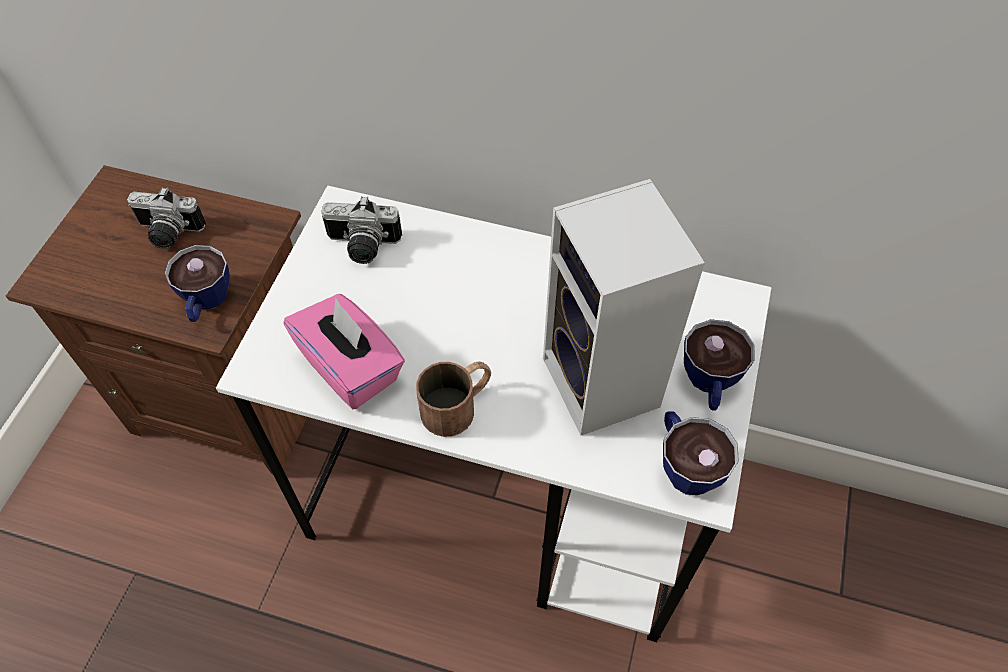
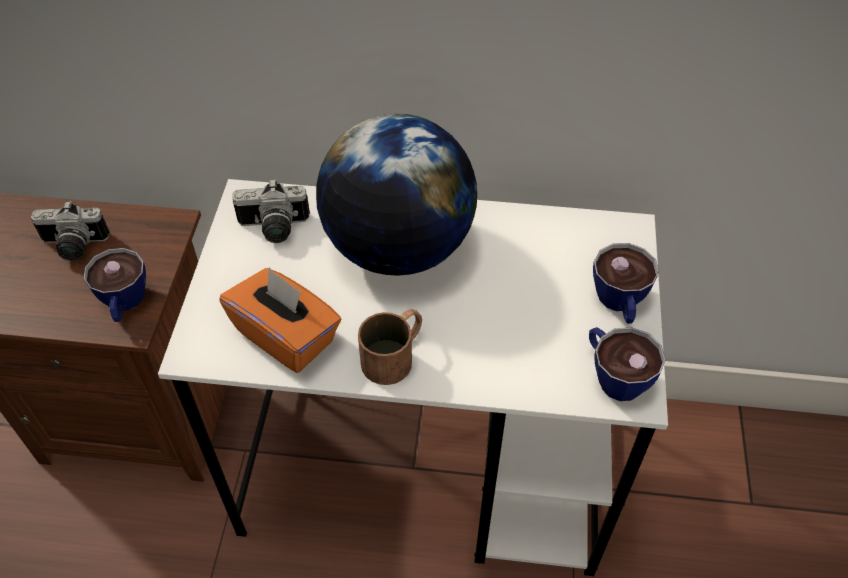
camera: 10 degrees left, 5 degrees down
pink tissue box [283,294,405,409] -> orange tissue box [219,267,341,373]
speaker [543,179,705,435] -> none
none -> globe [316,114,477,276]

